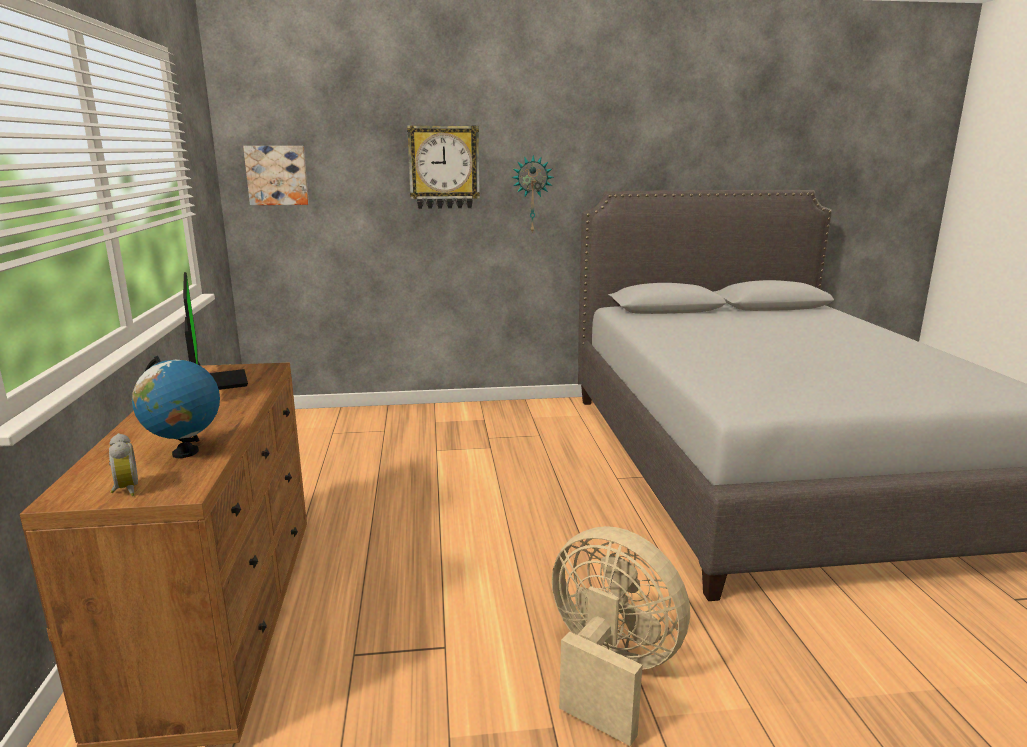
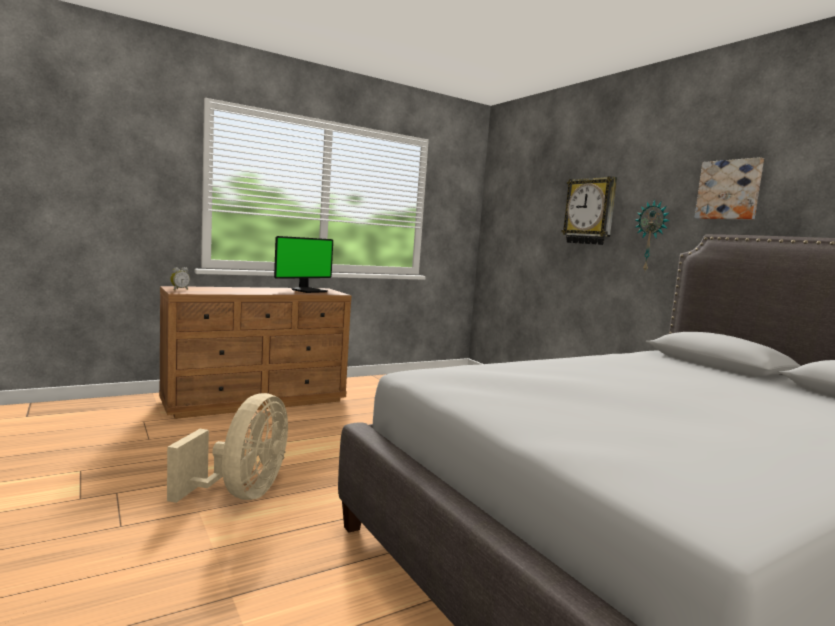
camera: 65 degrees right, 10 degrees down
globe [132,356,220,458] -> none
picture [243,146,309,205] -> picture moved to [694,157,764,219]

